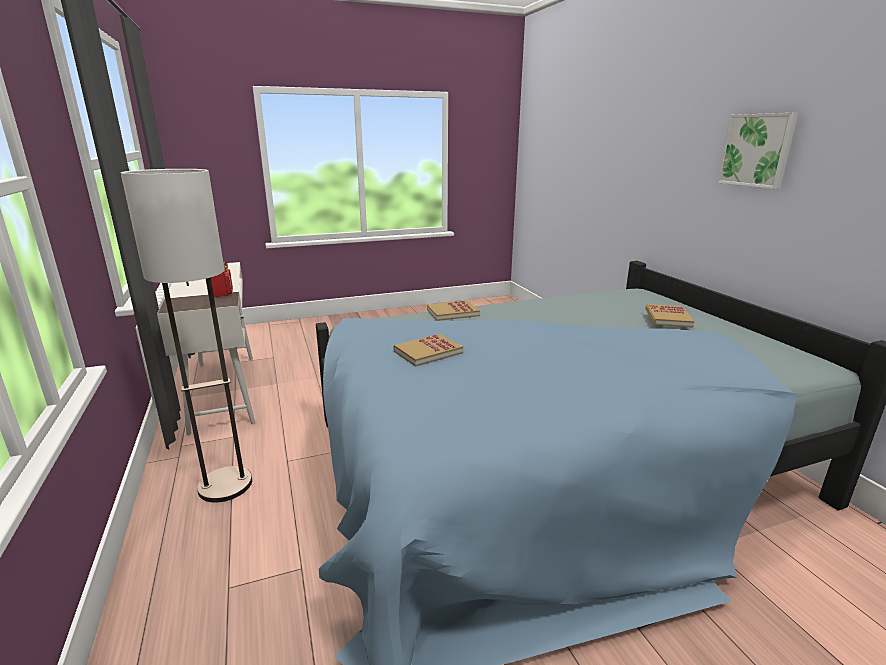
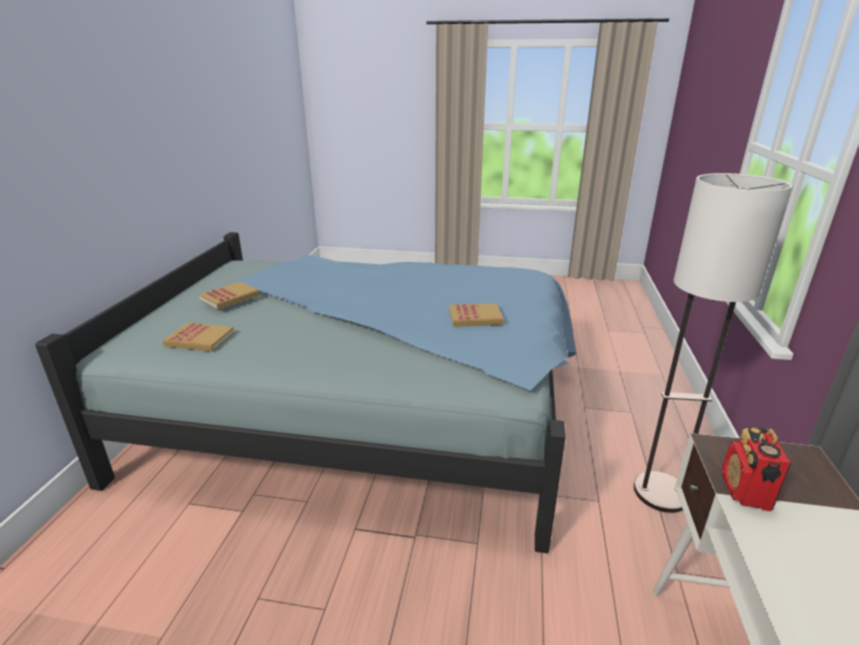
camera: 150 degrees left, 5 degrees up
book [427,301,480,321] -> book moved to [163,323,234,352]
picture [717,113,798,189] -> none

